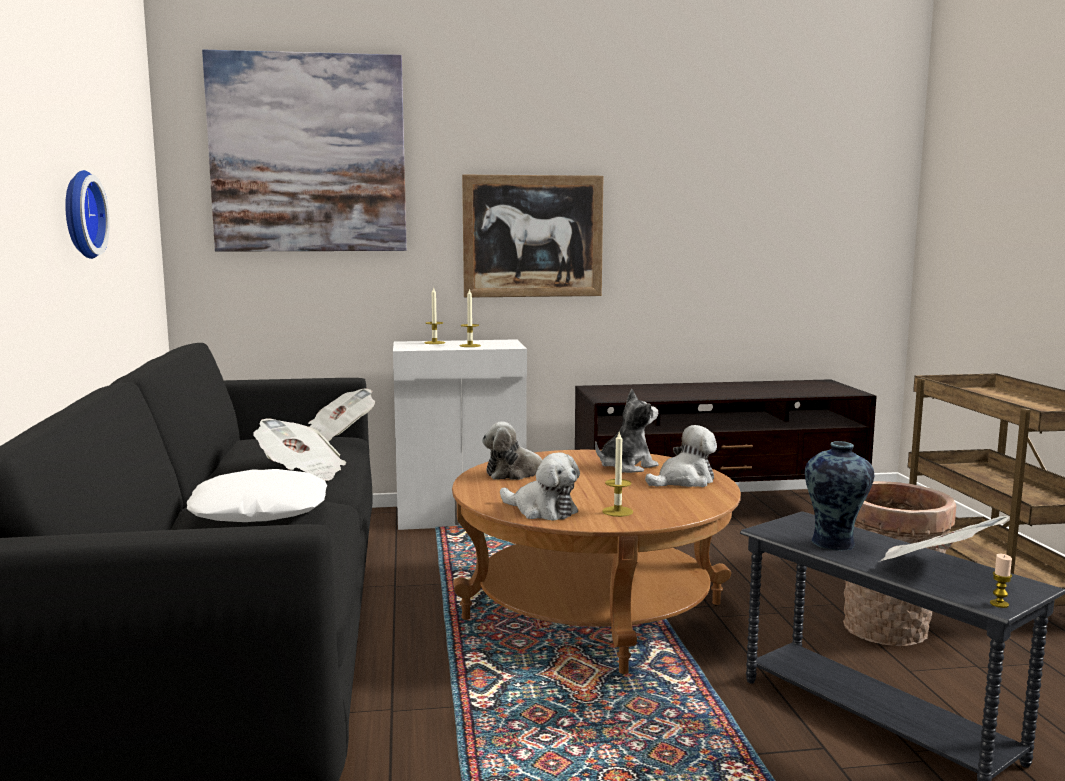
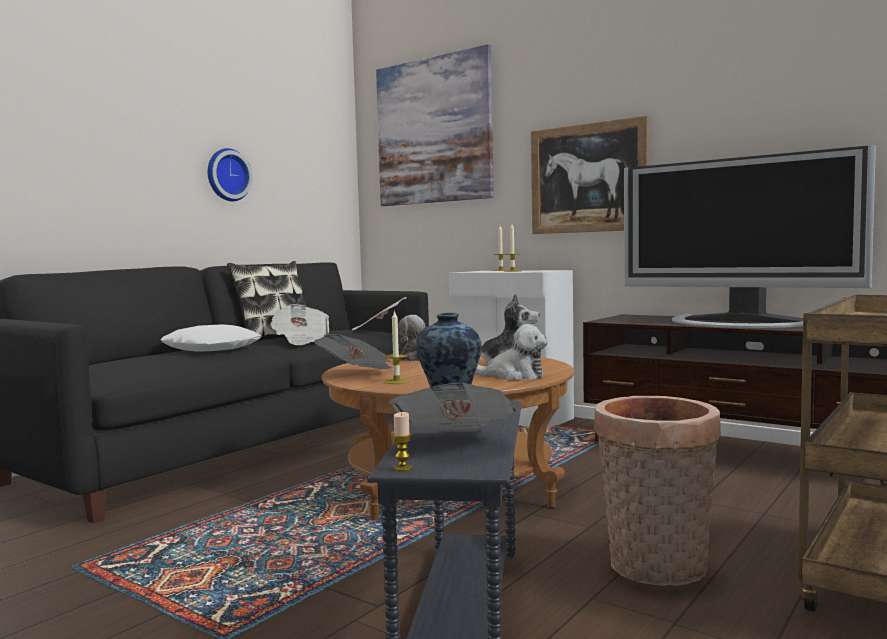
camera: 45 degrees right, 5 degrees down
plush toy [500,453,580,520] -> newspaper [314,334,392,369]
none -> pillow [227,261,306,338]
none -> television [624,145,876,328]

